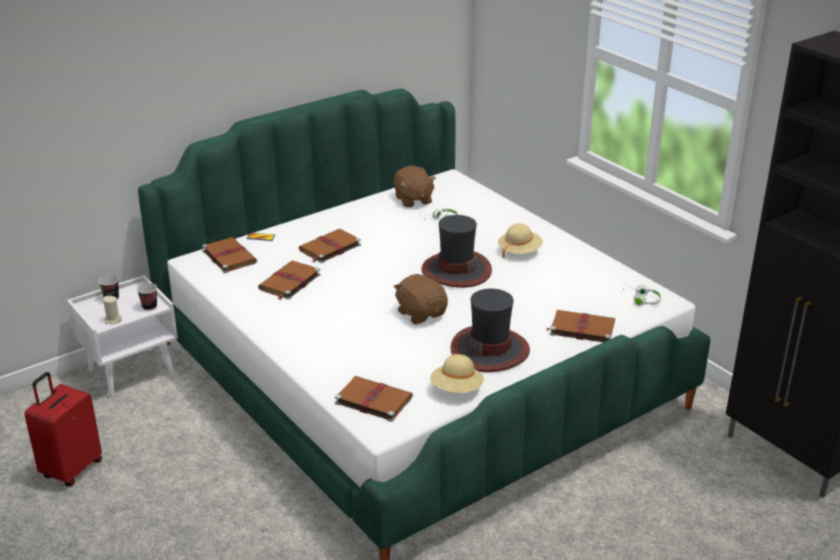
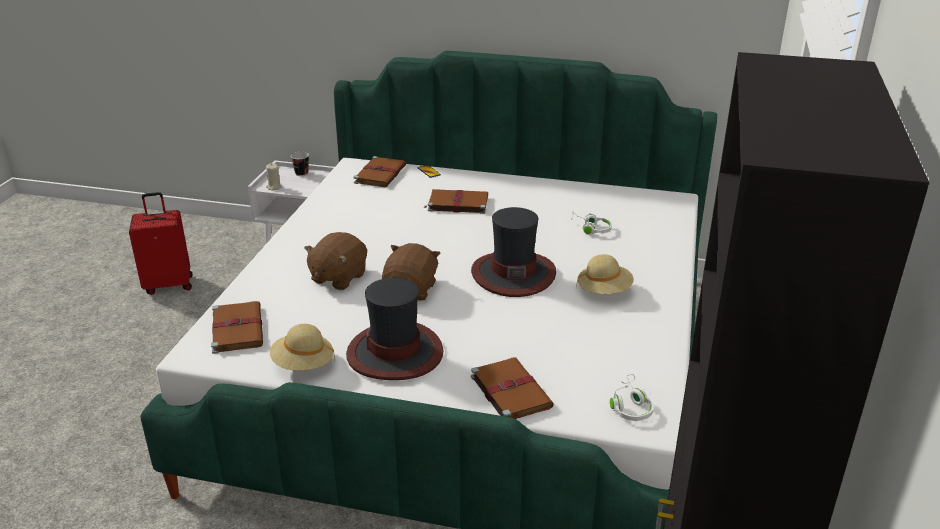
camera: 50 degrees right, 0 degrees up
cup [137,283,157,311] -> none
brown book [258,261,321,300] -> none
brown plush toy [394,166,436,208] -> brown plush toy moved to [304,232,367,290]

